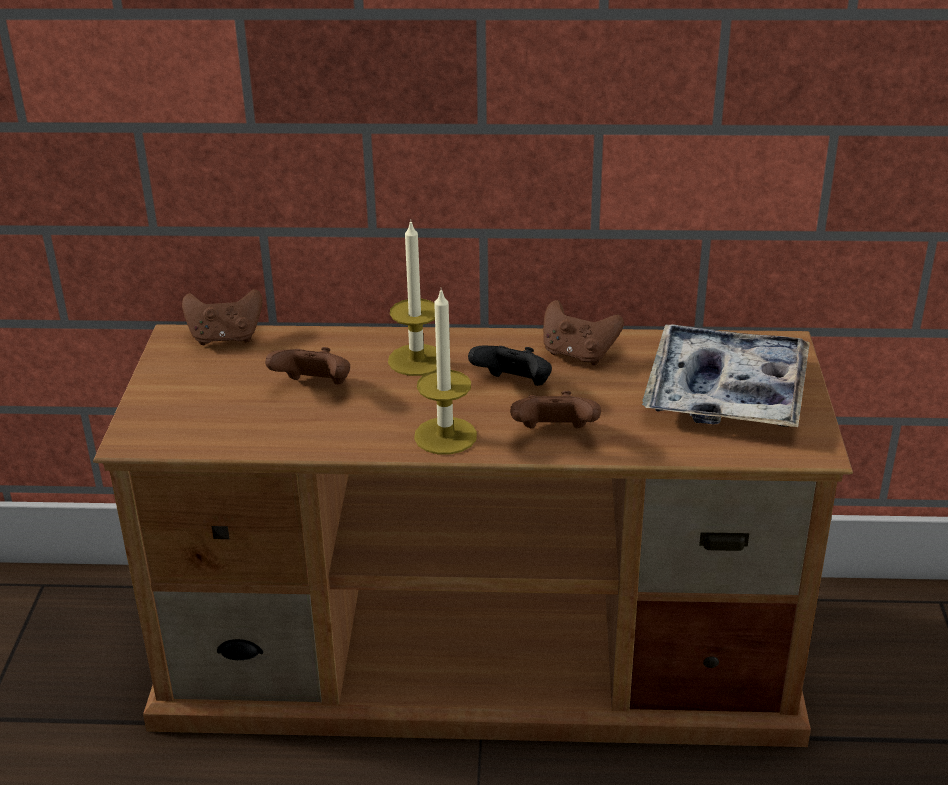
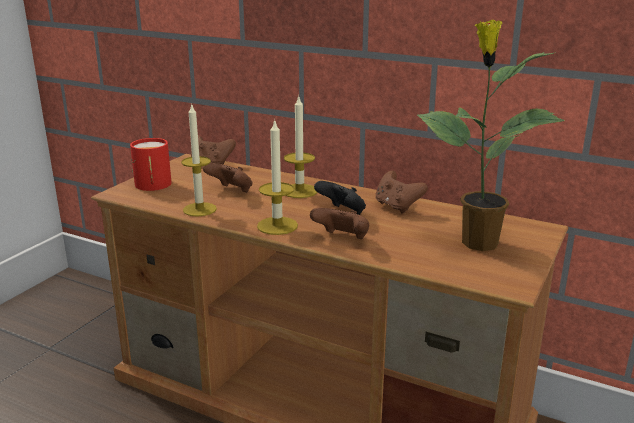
camera: 25 degrees right, 10 degrees down
tray [642,325,810,427] -> potted plant [417,20,565,251]
none -> red mug [130,138,172,191]
none -> candle [181,103,217,217]

